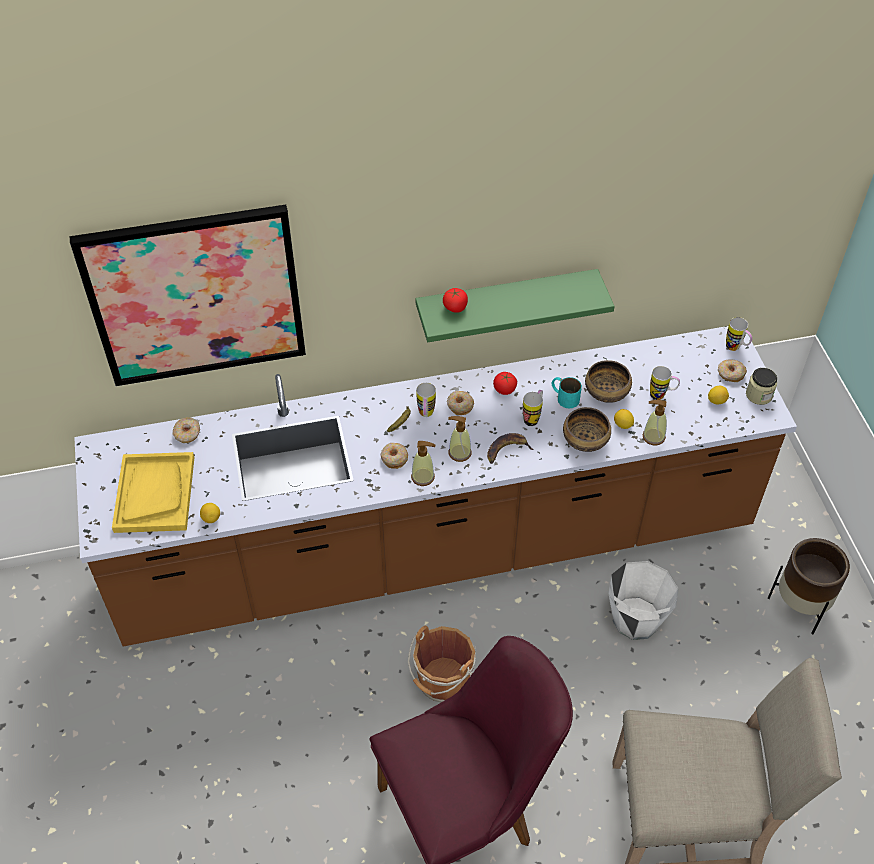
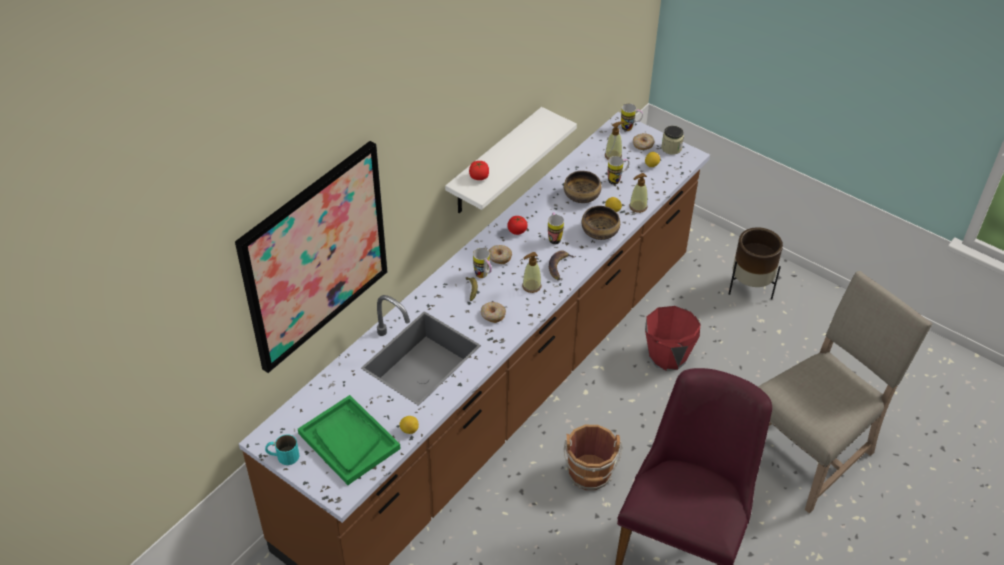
camera: 40 degrees left, 5 degrees down
yellow tray [112,452,194,533] -> green tray [298,395,401,485]
donut [172,417,200,443] -> none
soap dispenser [411,441,435,486] -> soap dispenser moved to [605,121,624,160]
green shelf [415,269,615,342] -> white shelf [445,107,577,213]
turquoise mug [551,377,582,408] -> turquoise mug moved to [265,434,300,465]
white bucket [608,561,679,640] -> red bucket [645,306,700,371]

